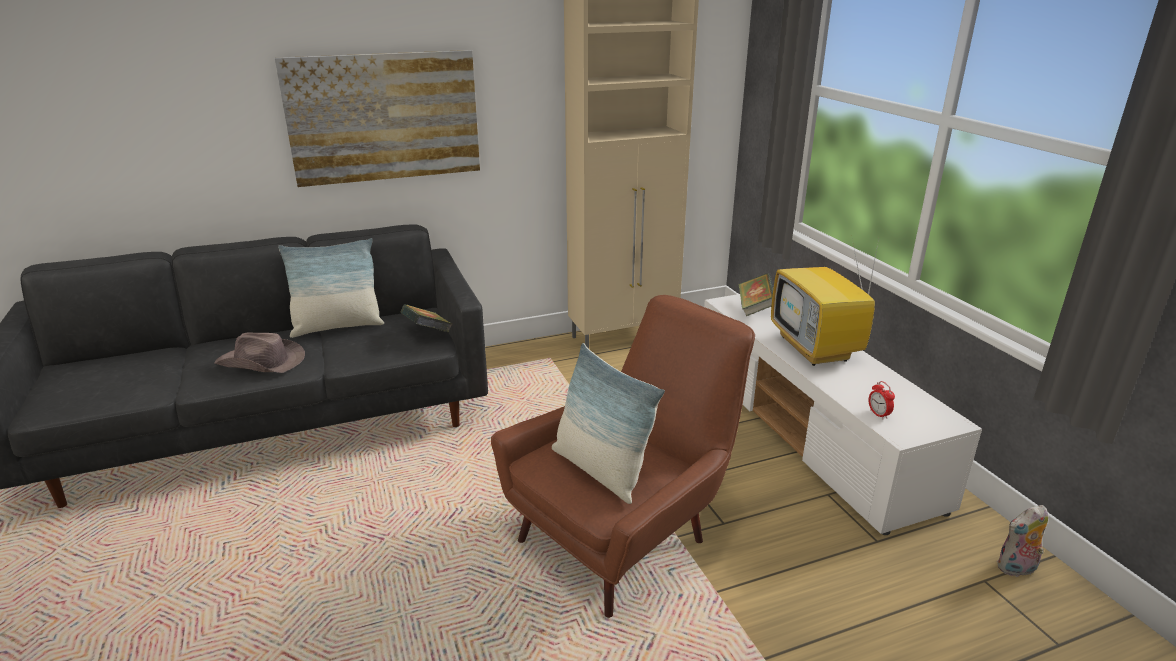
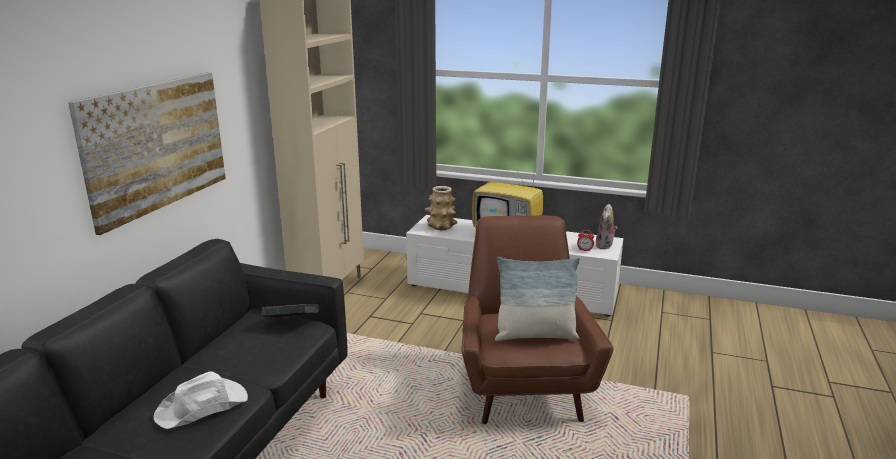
camera: 50 degrees left, 5 degrees down
brown hat [215,332,305,373] -> white hat [153,371,248,429]
pillow [278,238,384,338] -> none
book [738,273,774,316] -> vase [425,186,458,230]
plush toy [996,505,1048,577] -> plush toy moved to [596,204,617,249]

